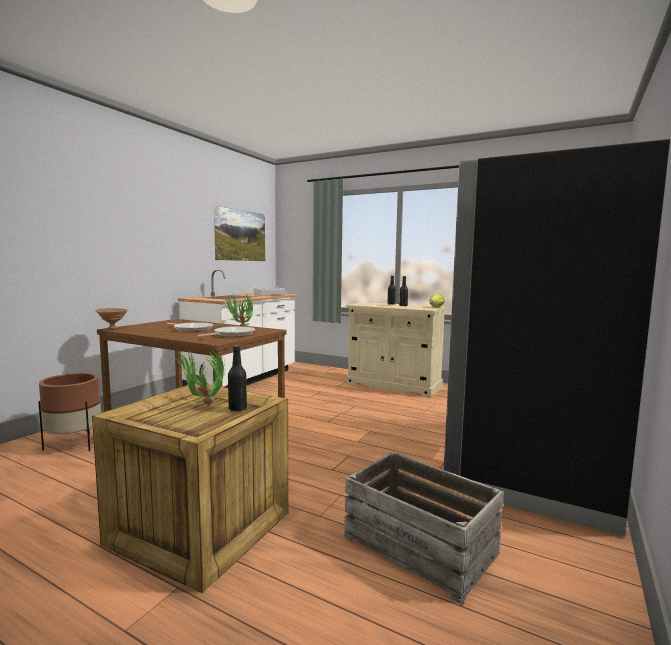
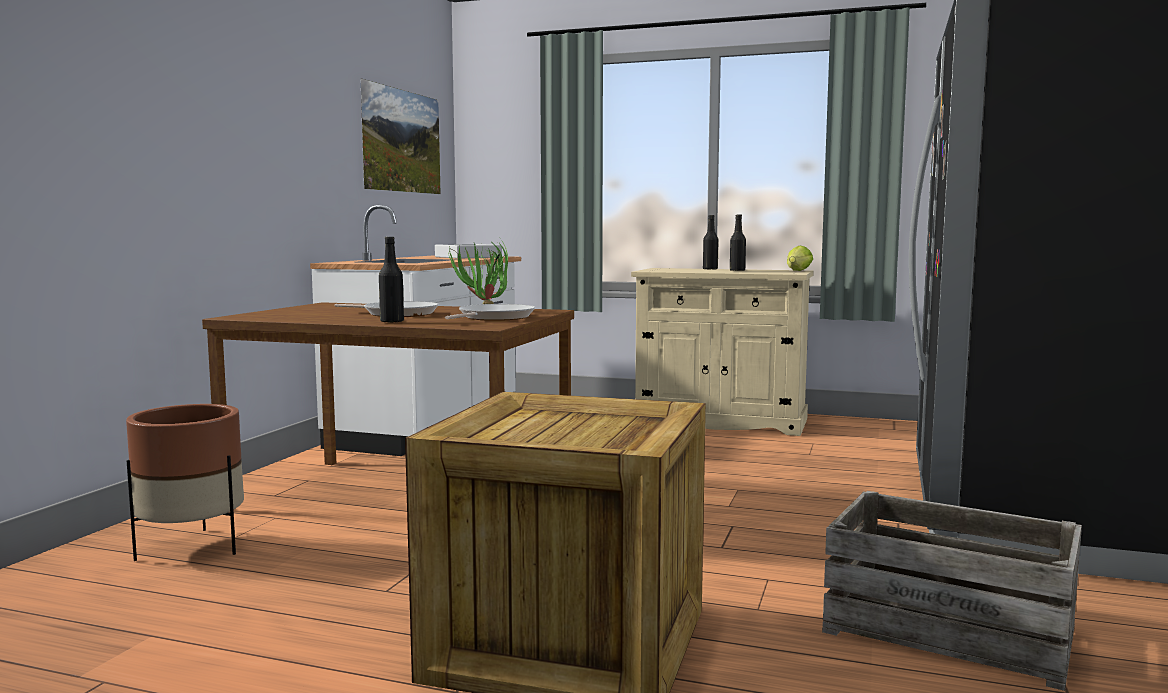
camera: 10 degrees left, 0 degrees up
brown bowl [95,308,129,329] -> none
potted plant [175,348,225,404] -> none
black bottle [228,345,247,412] -> black bottle moved to [379,237,404,323]

